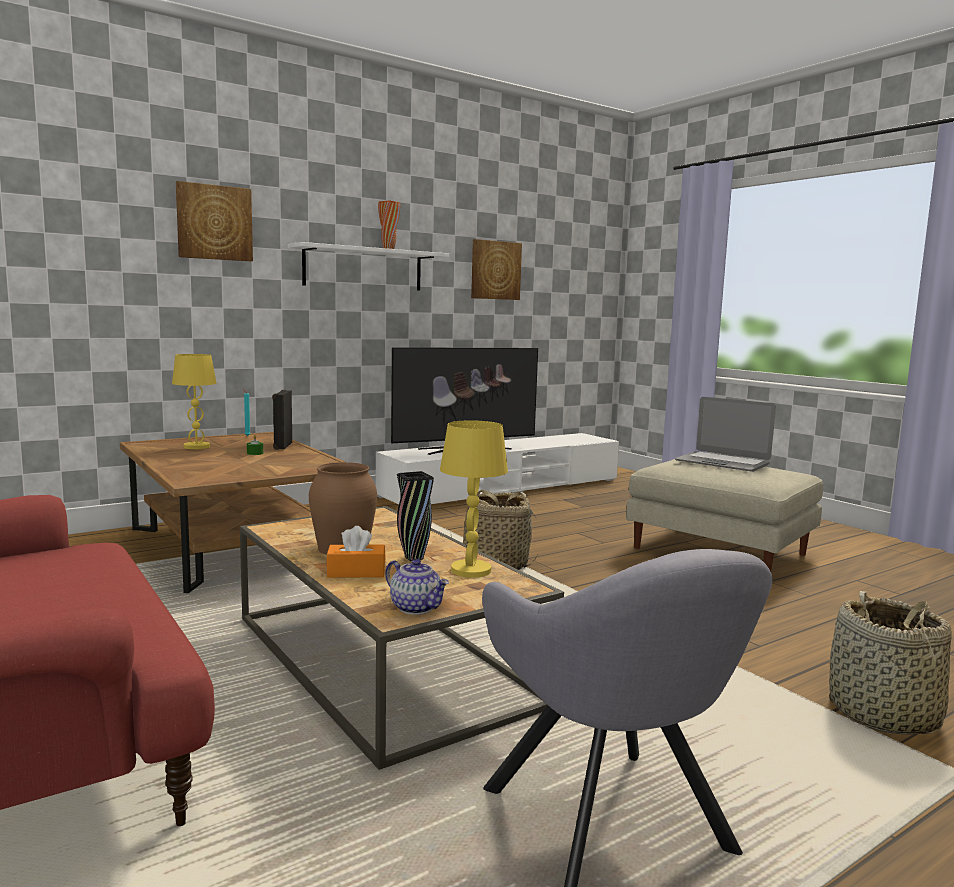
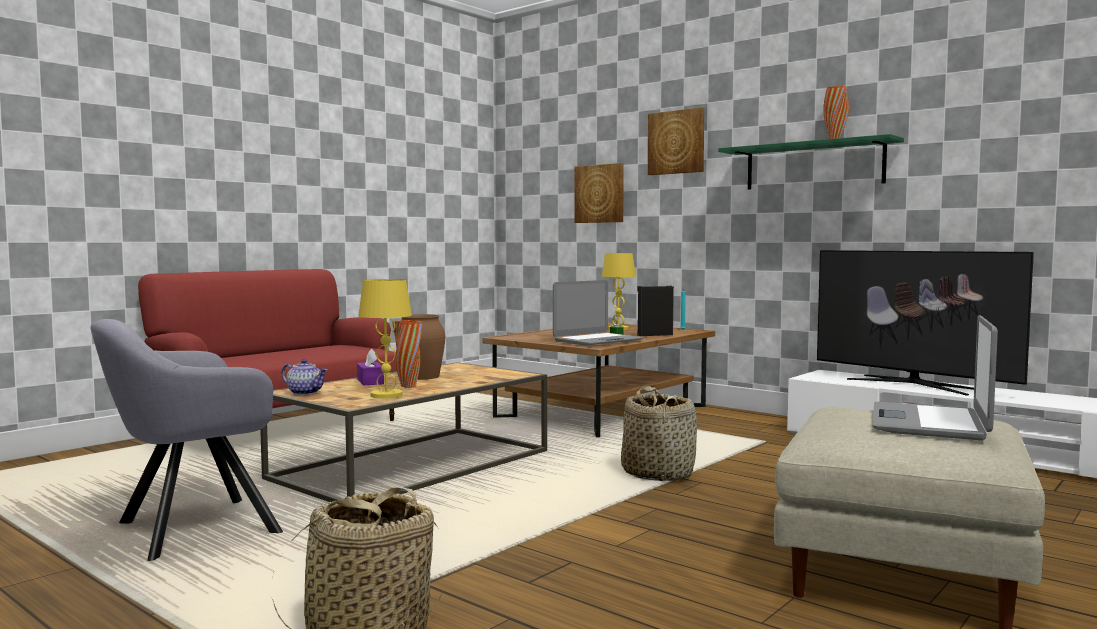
camera: 75 degrees right, 5 degrees down
white shelf [288,242,449,291] -> green shelf [718,134,904,190]
orange tissue box [326,526,386,578] -> purple tissue box [357,349,384,386]
teapot [385,559,449,615] -> teapot turned 90 degrees counterclockwise [282,359,327,395]
black vase [397,471,434,561] -> orange vase [392,320,423,388]
picture [471,239,522,300] -> picture moved to [574,163,624,223]
none -> laptop [553,280,644,346]

